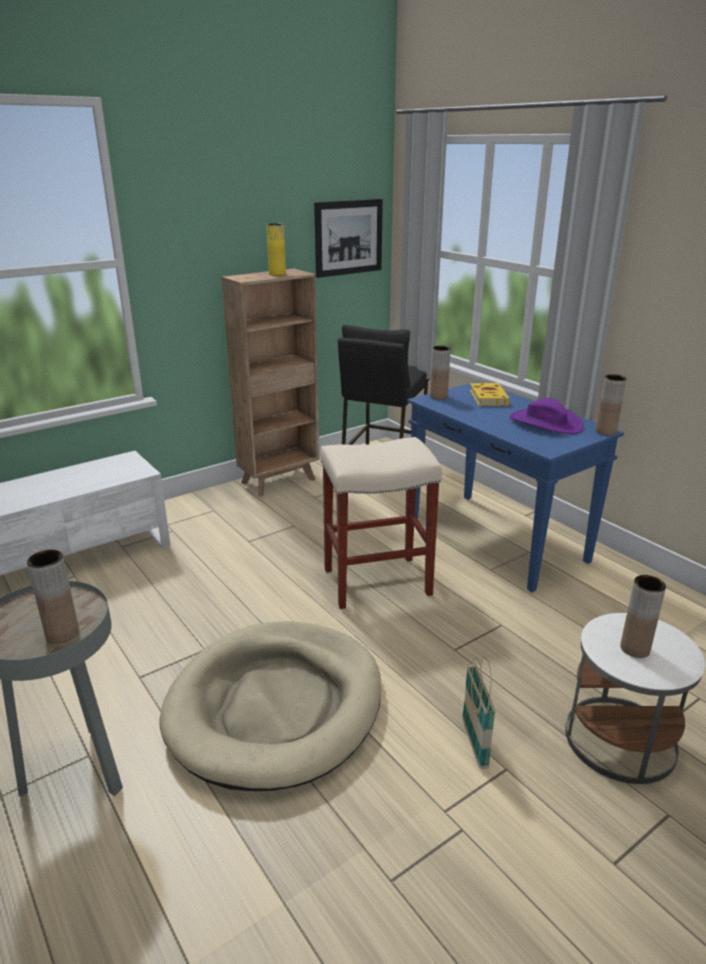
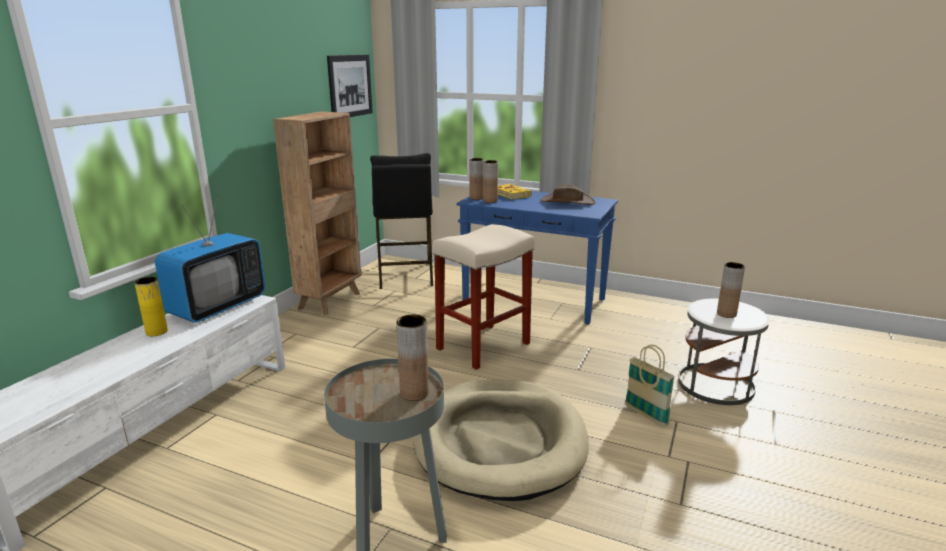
camera: 30 degrees left, 5 degrees down
yellow vase [266,223,286,276] -> yellow vase moved to [134,277,168,336]
purple hat [510,398,584,434] -> brown hat [540,184,596,205]
brown vase [596,374,626,435] -> brown vase moved to [483,160,498,203]
none -> television [155,196,266,323]

